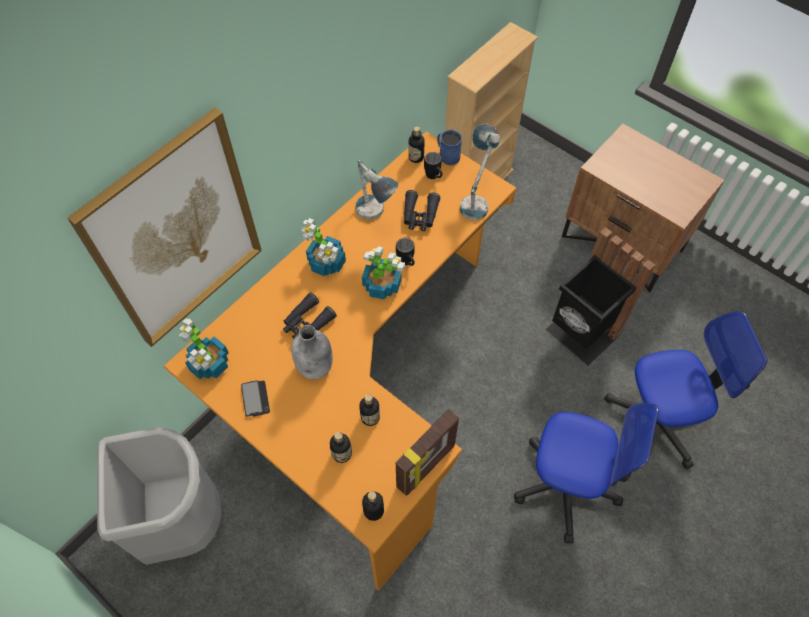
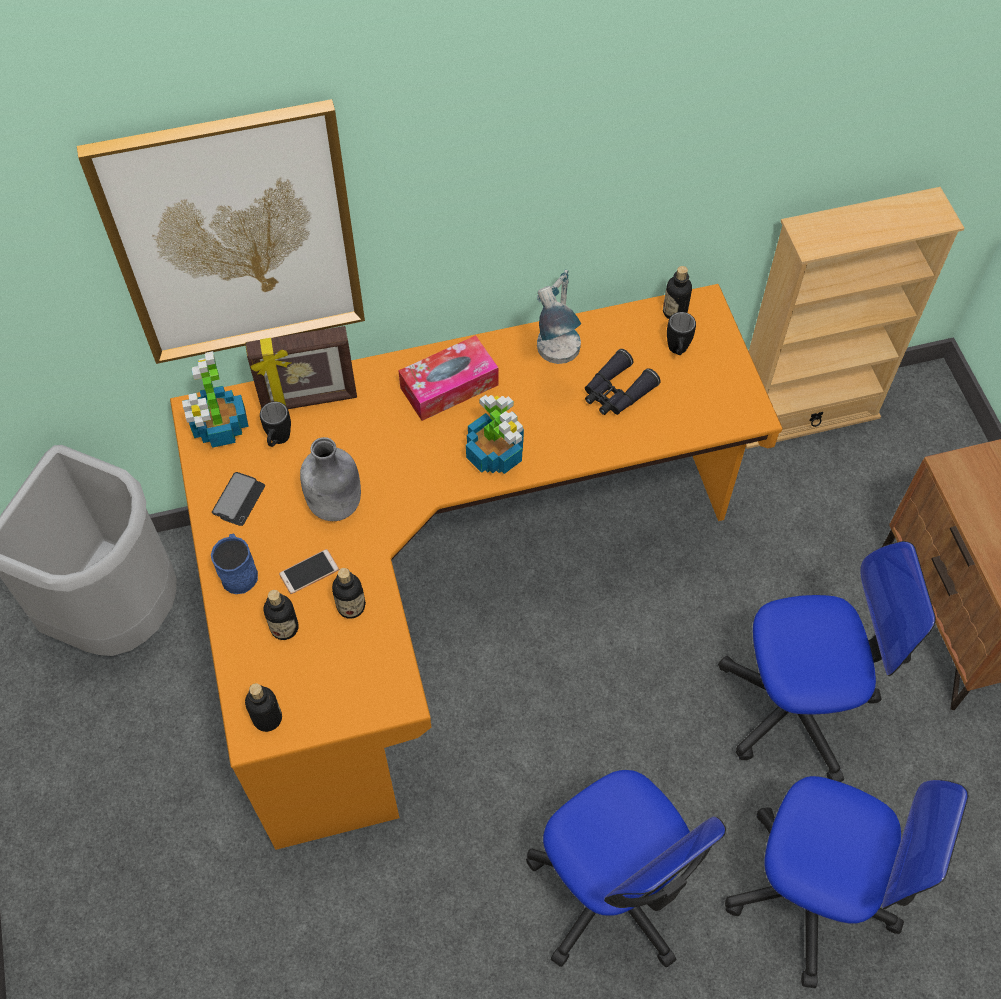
camera: 35 degrees right, 0 degrees up
black binoculars [283,292,337,339] -> none
potted plant [301,218,346,276] -> tissue box [398,335,499,421]
black mug [396,238,415,266] -> black mug moved to [260,402,291,447]
picture frame [396,409,459,496] -> picture frame moved to [245,326,357,409]
blue mug [437,130,462,165] -> blue mug moved to [211,534,258,594]
table lamp [460,124,500,220] -> none
black trash can [546,227,655,365] -> office chair [718,541,936,782]
none -> phone [279,549,339,594]

